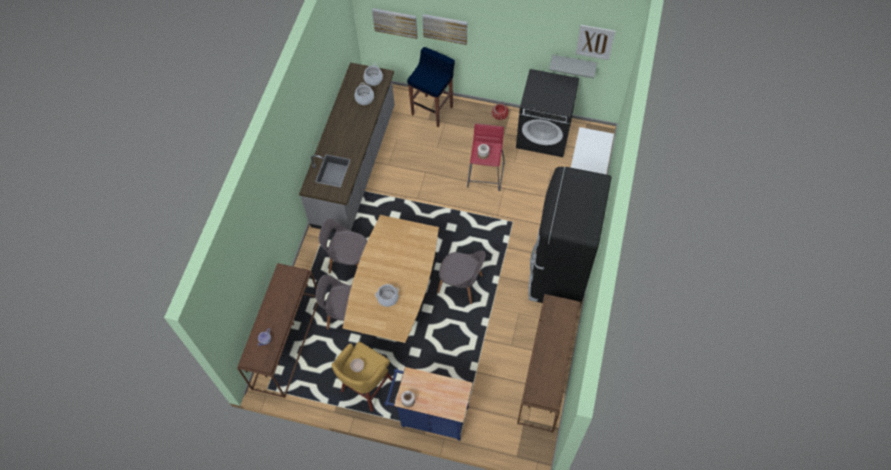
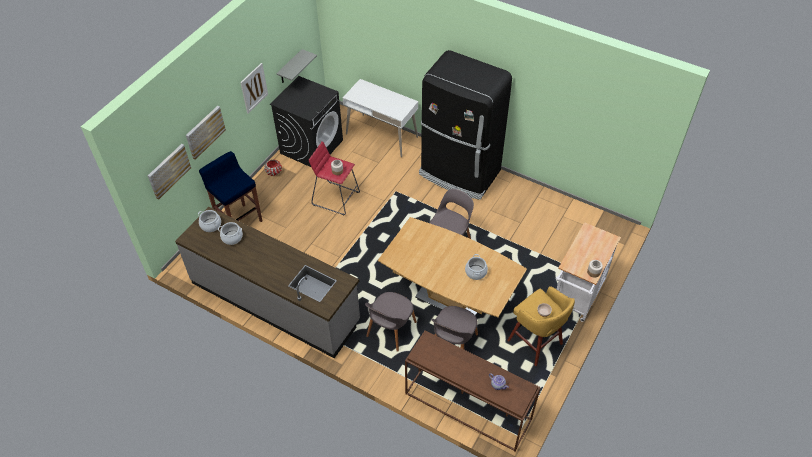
camera: 75 degrees left, 10 degrees down
blue cart [384,367,473,441] -> white cart [556,222,621,322]
brown console table [517,294,581,433] -> none
picture [575,25,615,60] -> picture moved to [240,63,268,114]

